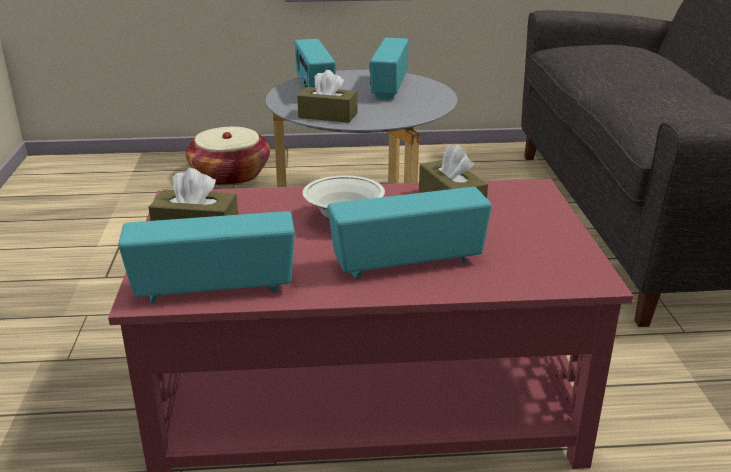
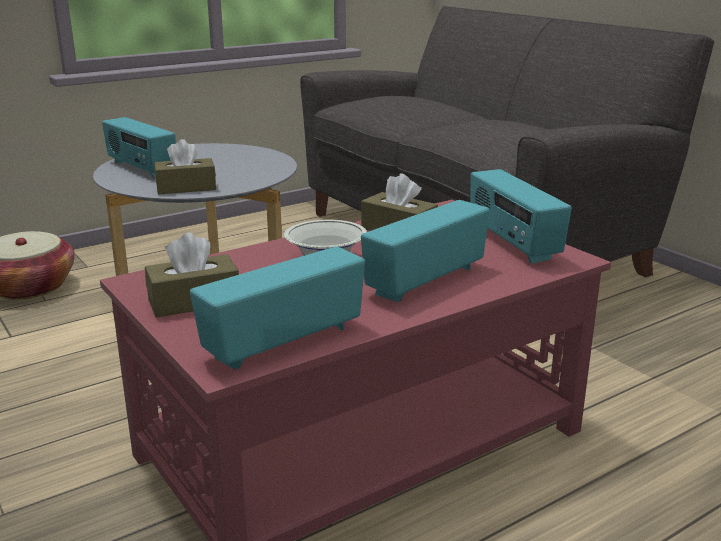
camera: 30 degrees left, 5 degrees down
radio [369,38,408,99] -> radio moved to [470,169,572,264]

